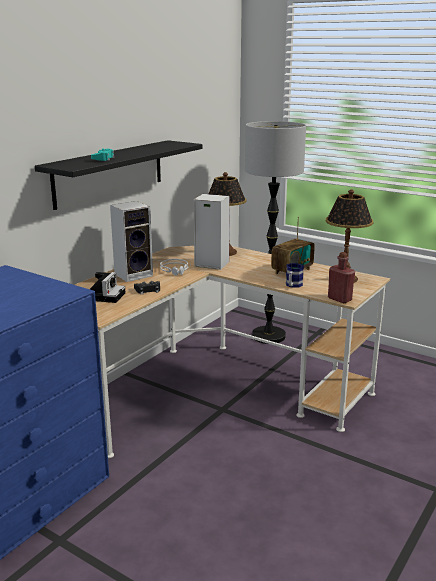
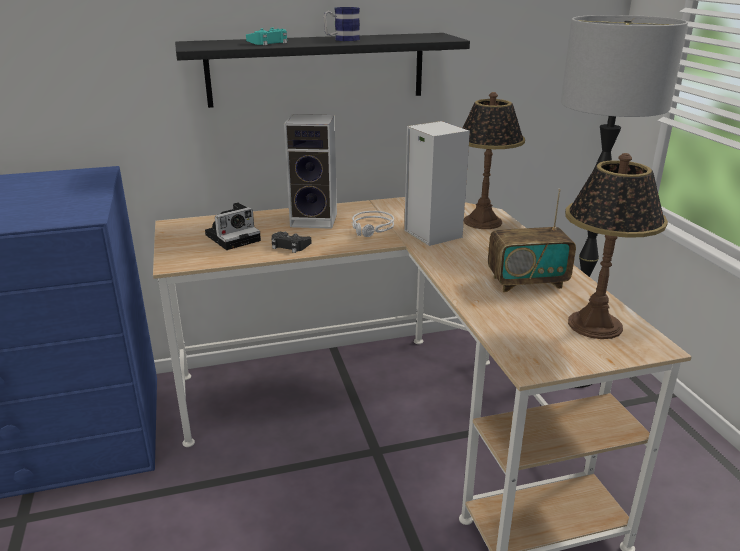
camera: 40 degrees right, 5 degrees up
mug [286,263,304,288] -> mug moved to [323,7,360,41]
red bottle [328,252,355,303] -> none

